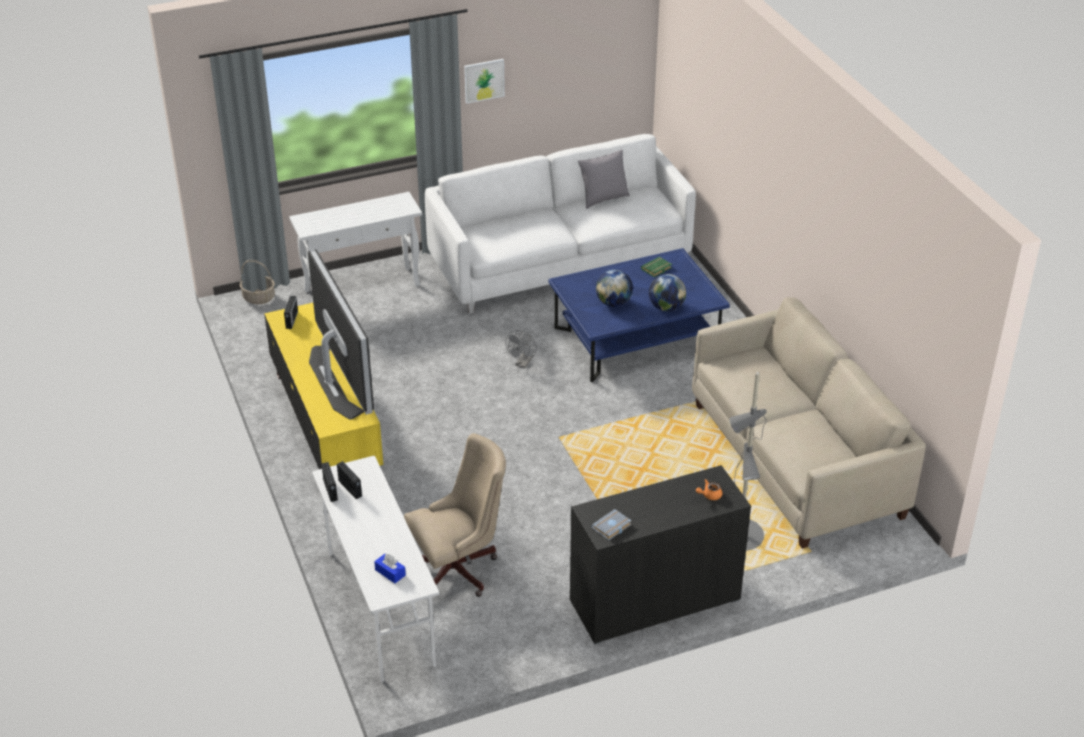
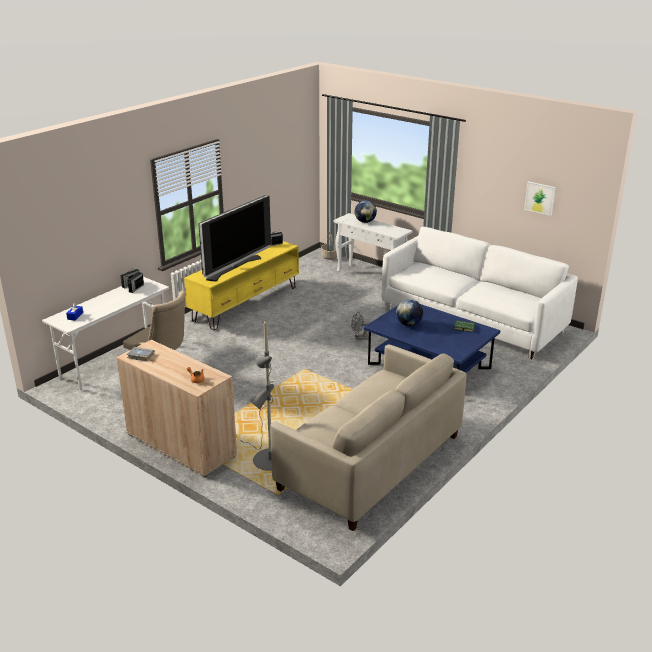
camera: 60 degrees right, 10 degrees down
picture [464,59,505,104] -> picture moved to [524,181,556,216]
black cabinet [570,465,751,644] -> beige cabinet [116,340,237,478]
grey pillow [578,149,630,209] -> none
globe [649,274,686,311] -> globe moved to [355,200,377,223]

